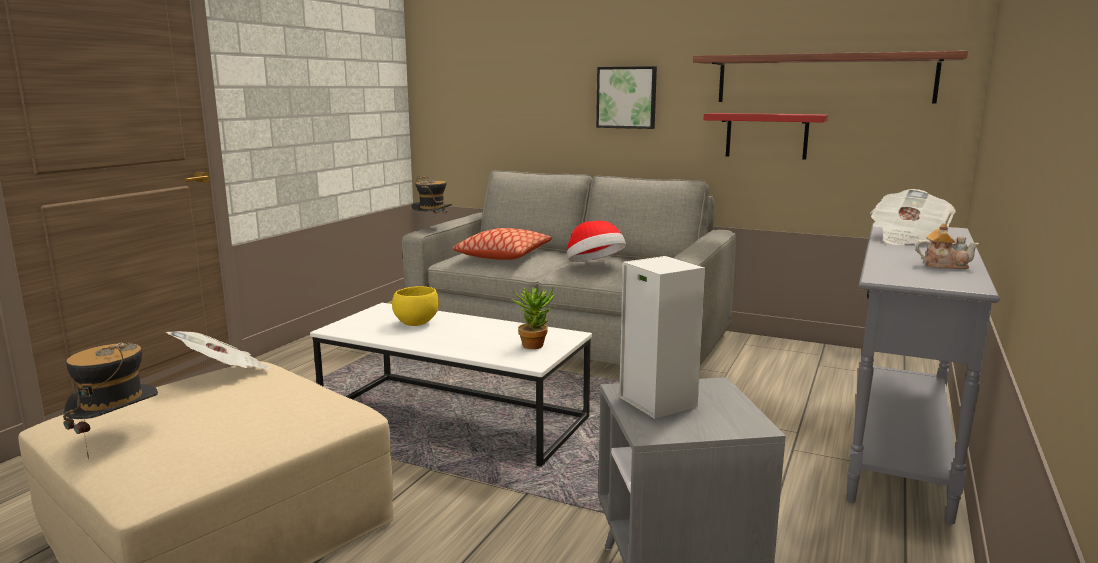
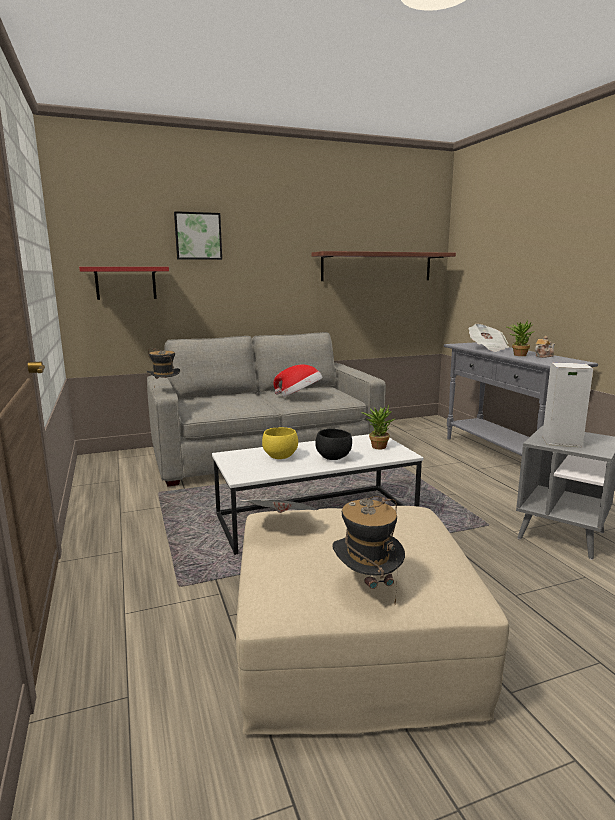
camera: 45 degrees left, 0 degrees up
pillow [453,228,552,260] -> none
picture [596,66,657,129] -> picture moved to [174,211,222,260]
red shelf [704,113,828,159] -> red shelf moved to [79,267,169,300]
none -> black bowl [315,429,352,460]
none -> potted plant [507,320,534,356]

